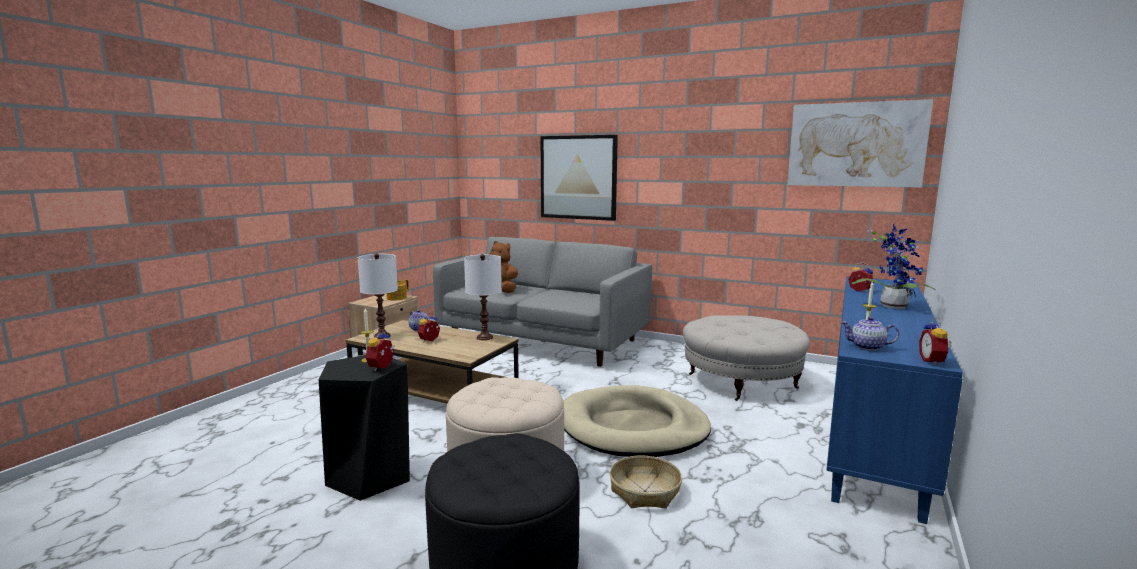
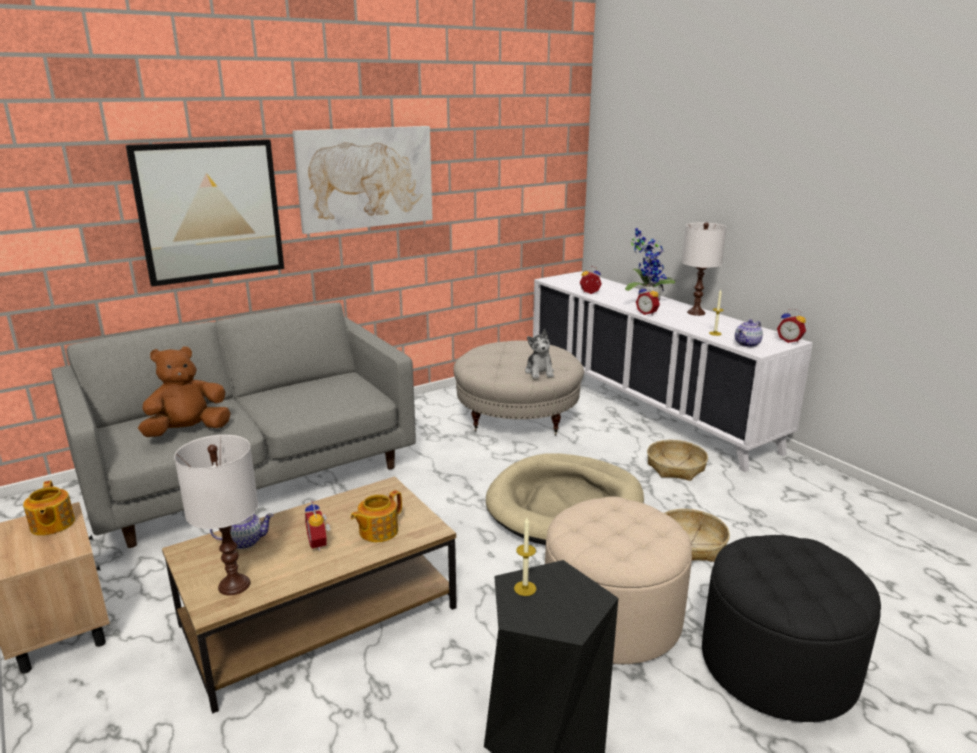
camera: 60 degrees left, 10 degrees up
alarm clock [366,329,395,371] -> alarm clock moved to [636,285,660,315]
white table lamp [464,254,502,340] -> white table lamp moved to [682,222,727,316]
picture [787,99,933,188] -> picture moved to [292,126,433,234]
blue cabinet [826,276,963,524] -> white cabinet [533,271,813,472]
none -> teapot [350,490,402,542]
none -> plush toy [525,329,554,378]
none -> basket [647,440,708,481]

